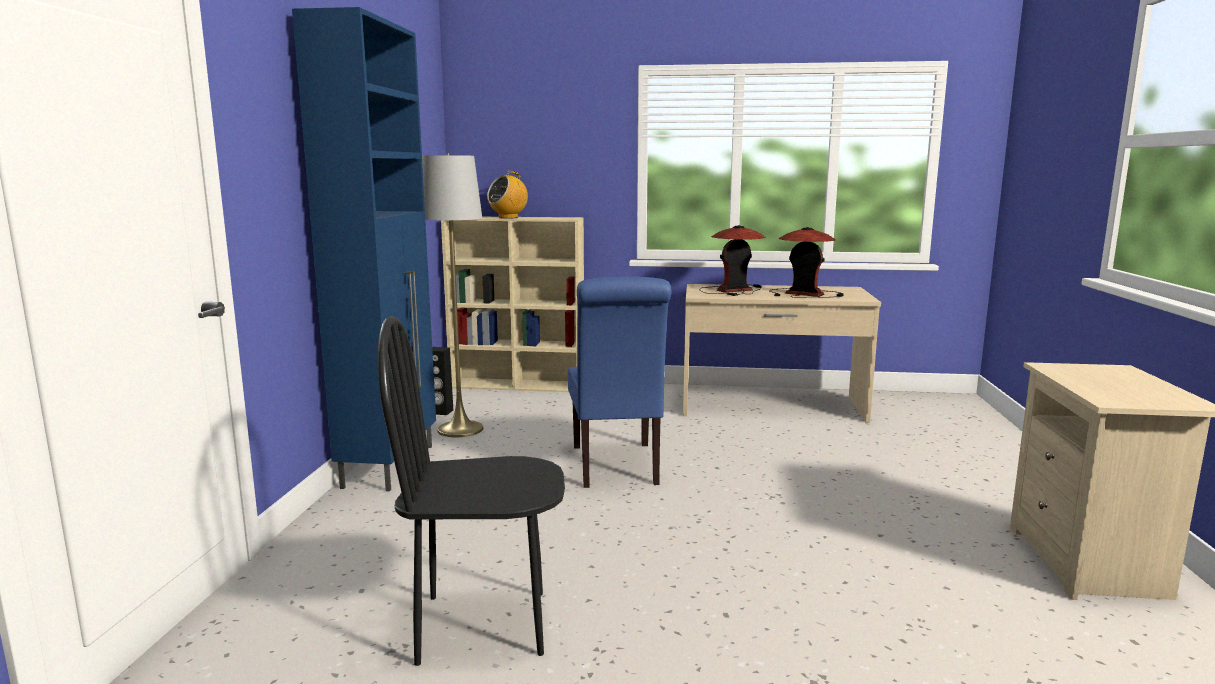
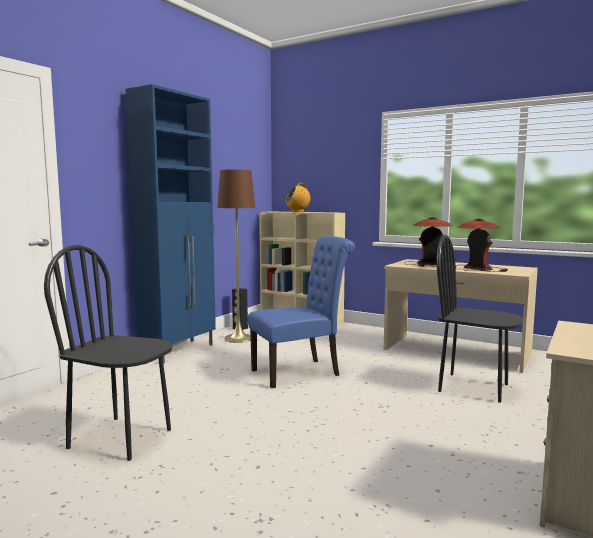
camera: 25 degrees right, 5 degrees down
grey floor lamp [422,153,483,437] -> brown floor lamp [217,169,255,343]
blue chair [568,277,671,488] -> blue chair turned 135 degrees counterclockwise [248,236,355,388]
none -> black chair [436,235,523,403]

